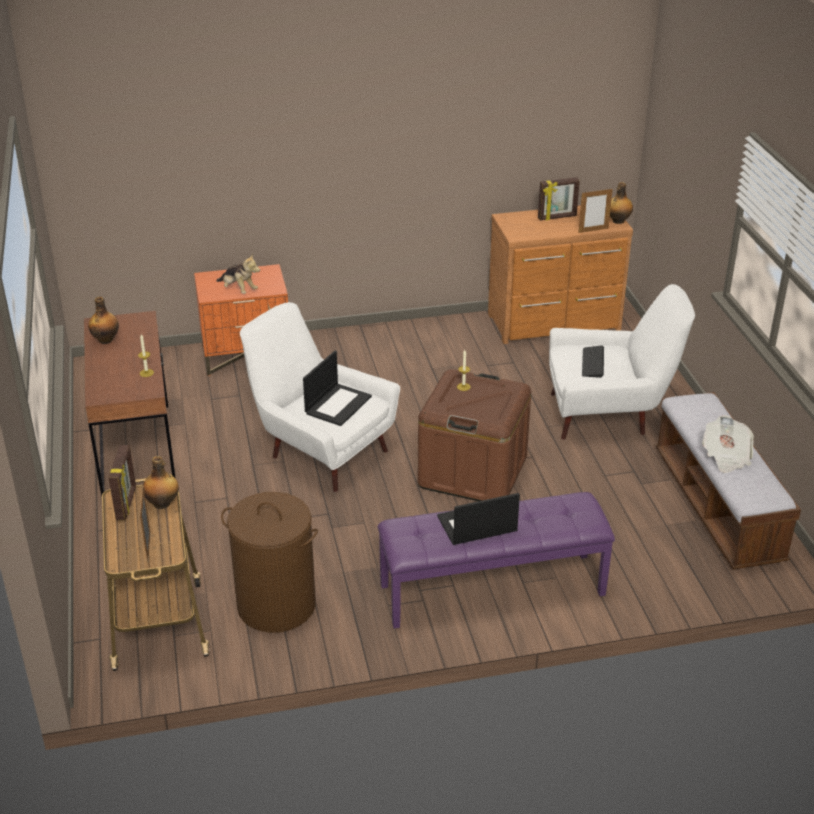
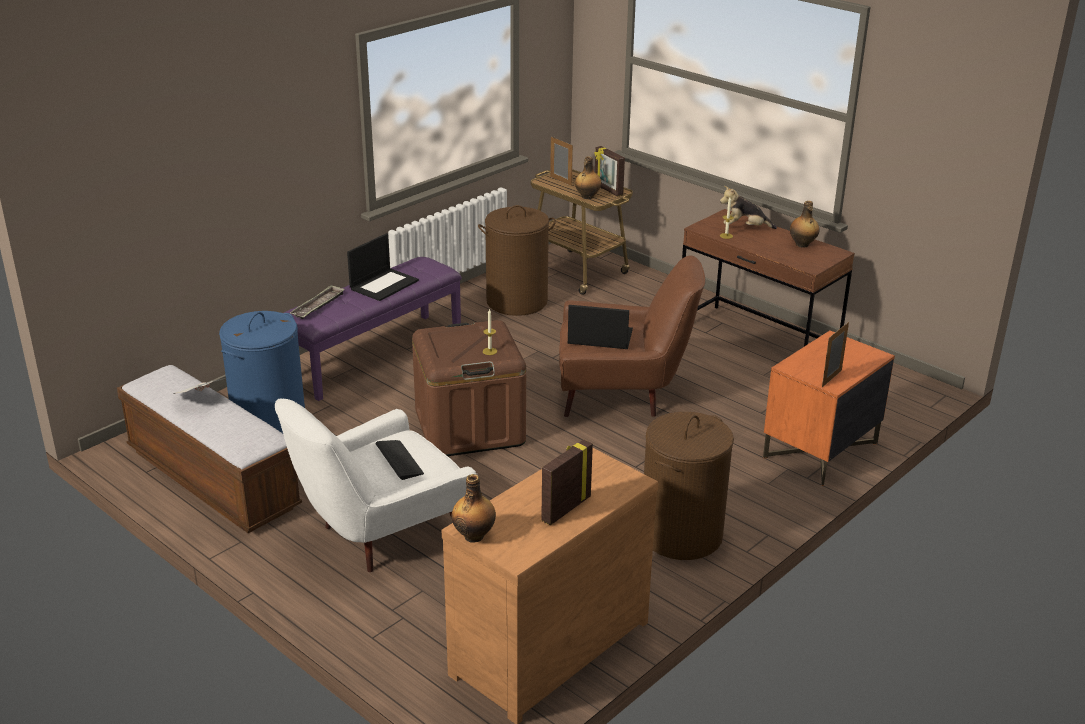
camera: 145 degrees right, 5 degrees down
plush toy [216,253,260,294] -> plush toy moved to [720,185,777,229]
white armchair [240,302,400,492] -> brown armchair [559,255,705,417]
laptop [303,351,372,426] -> laptop turned 105 degrees clockwise [567,305,633,349]
picture frame [578,189,613,233] -> picture frame moved to [822,322,849,387]
none -> blue laundry basket [219,311,305,433]
none -> tray [290,285,345,319]
none -> brown laundry basket [644,412,734,560]

